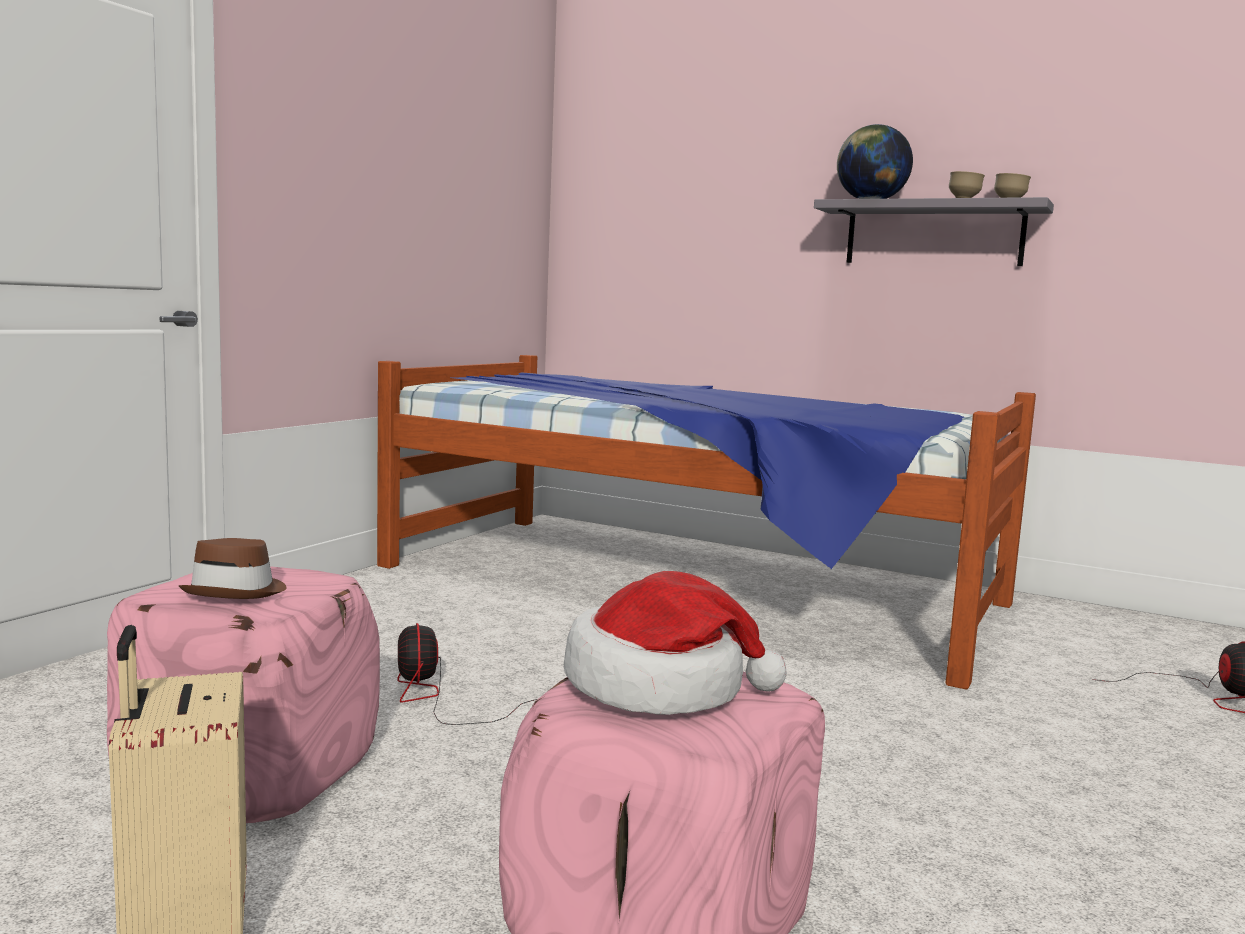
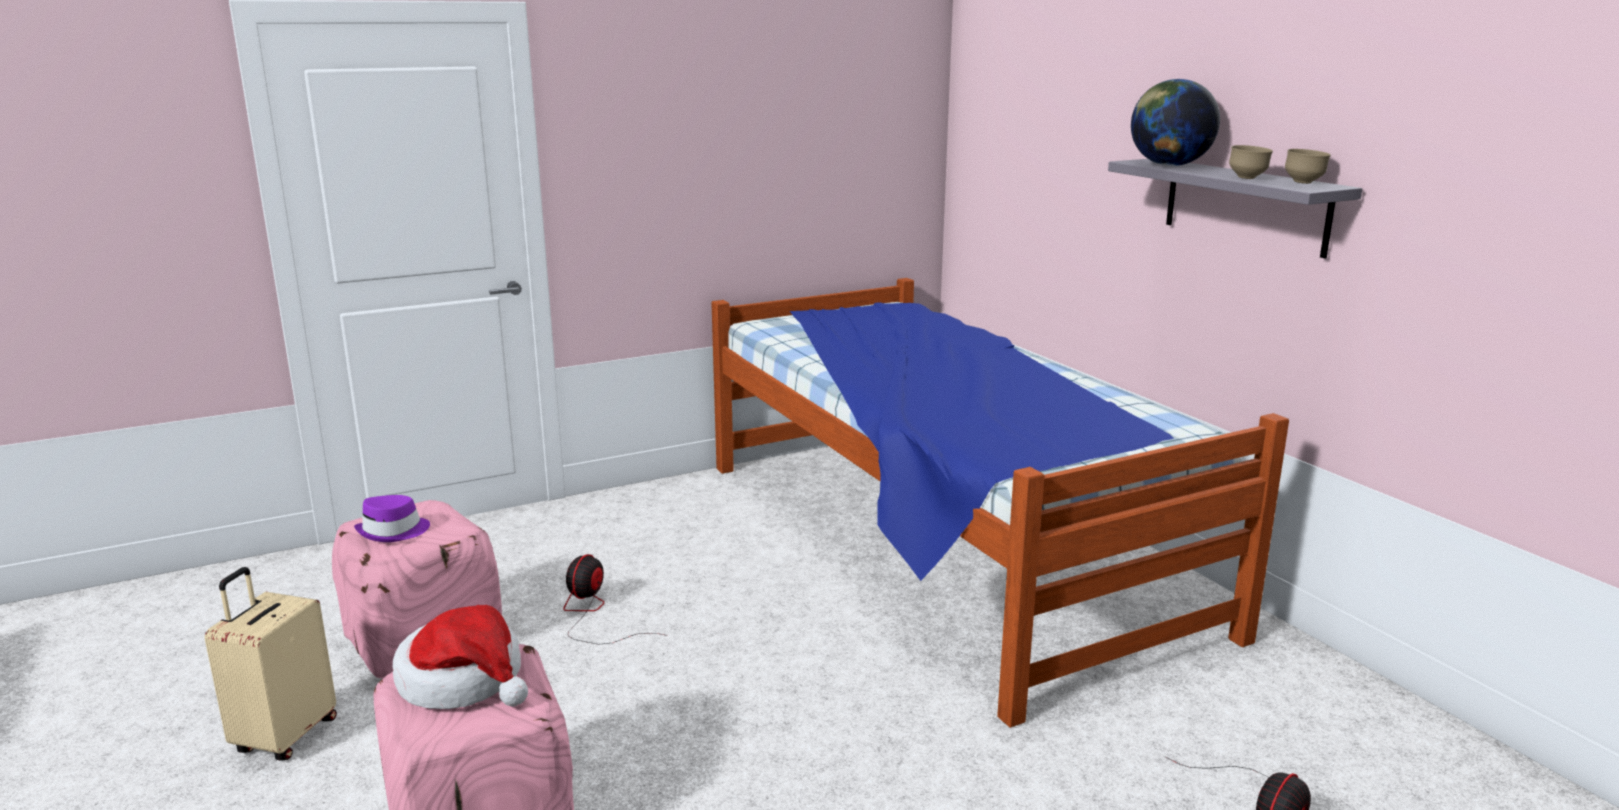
camera: 35 degrees right, 10 degrees up
brown hat [179,538,287,599] -> purple hat [354,495,430,542]

